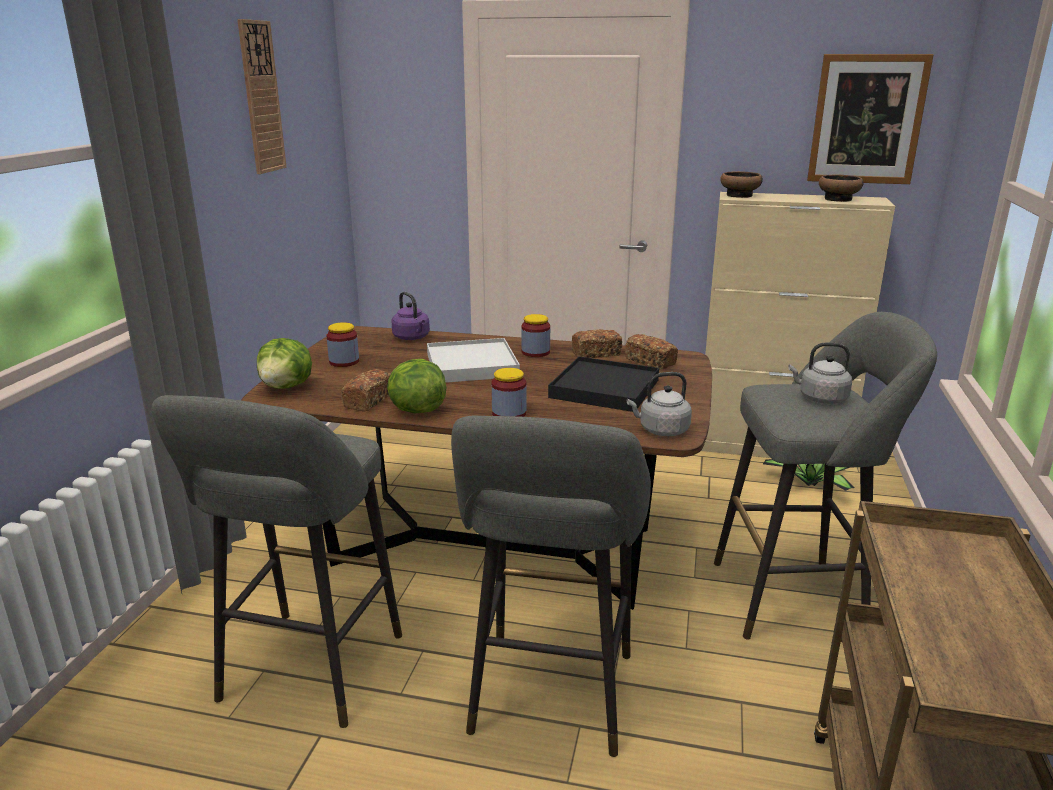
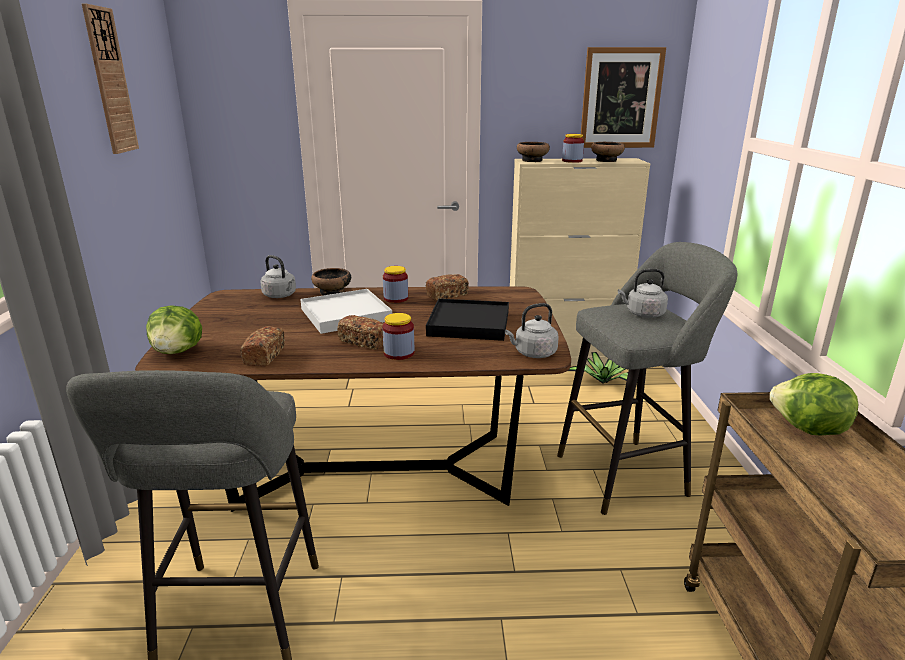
camera: 15 degrees left, 0 degrees up
jar [326,322,359,367] -> jar moved to [562,134,584,163]
lettuce [387,359,446,413] -> lettuce moved to [770,373,858,436]
purple kettle [391,292,430,340] -> grey kettle [260,255,296,298]
grey stool [451,416,651,757] -> none
bread [625,334,678,369] -> bread moved to [337,315,384,350]
none -> bowl [311,268,351,295]

